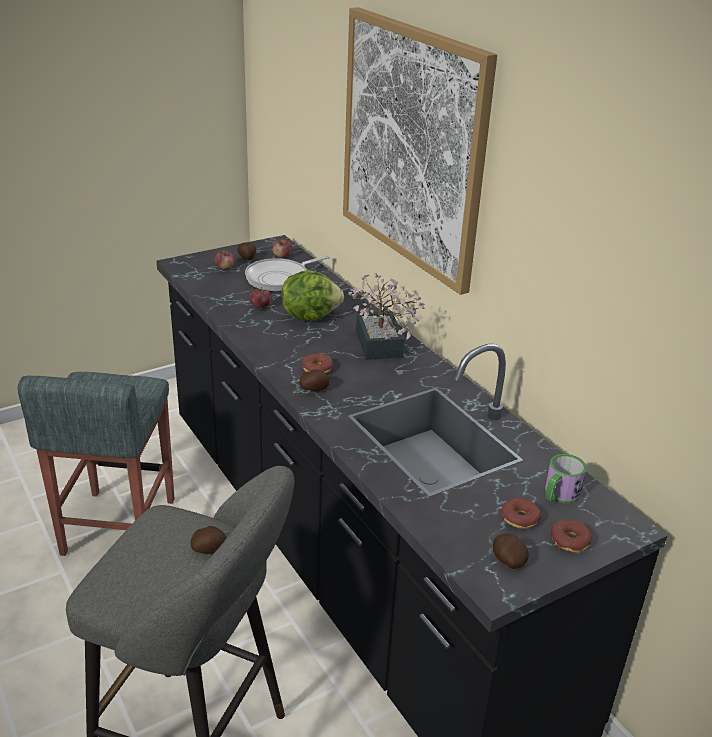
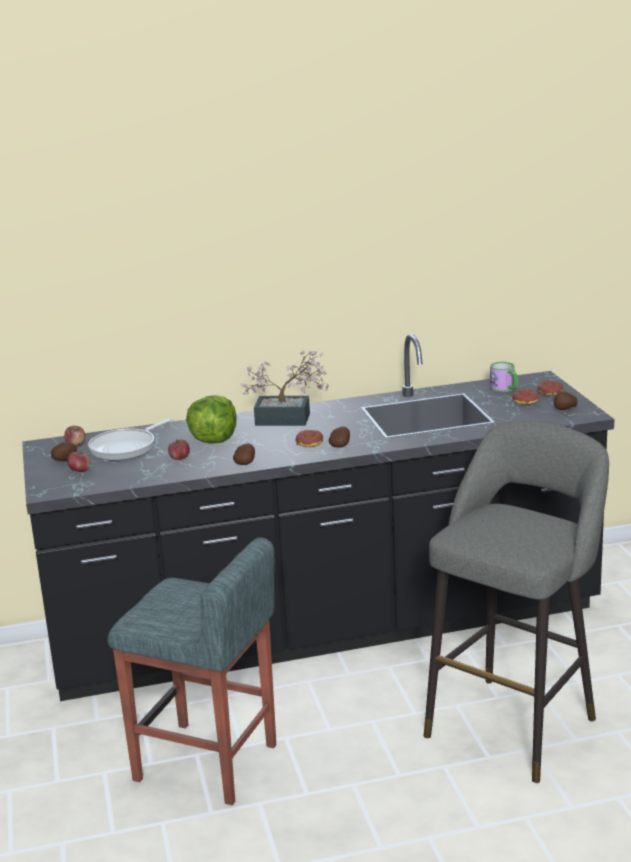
camera: 70 degrees left, 10 degrees down
potato [191,526,227,554] -> potato moved to [233,443,255,465]
frying pan [245,255,331,292] -> frying pan turned 60 degrees clockwise [88,418,174,461]
picture [343,7,497,295] -> none

